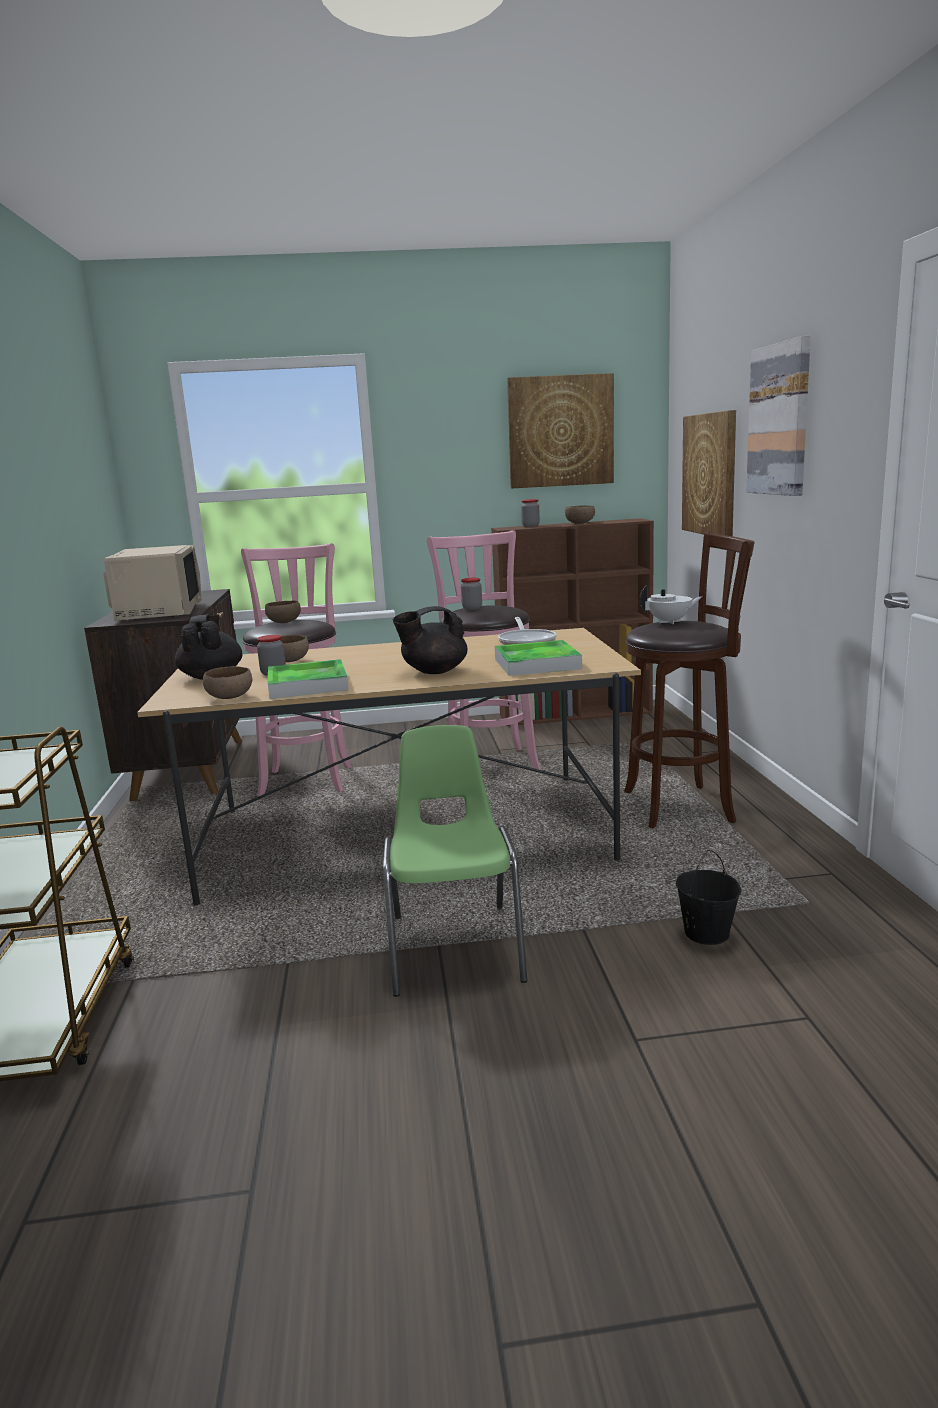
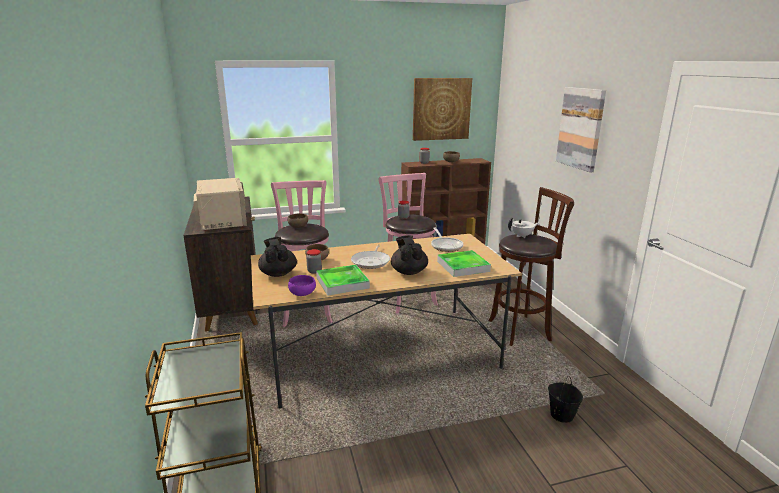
camera: 10 degrees left, 5 degrees up
brown bowl [203,666,252,699] -> purple bowl [288,275,316,296]
green chair [383,725,527,997] -> none
black teapot [393,606,468,674] -> black teapot turned 105 degrees clockwise [391,235,428,275]
picture [682,410,736,536] -> none
none -> frying pan [351,244,390,269]

